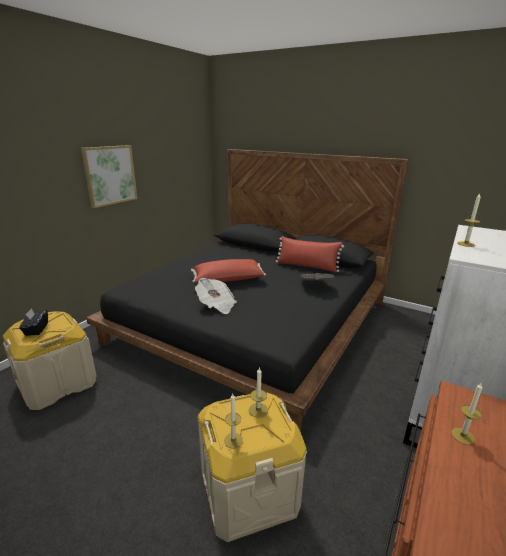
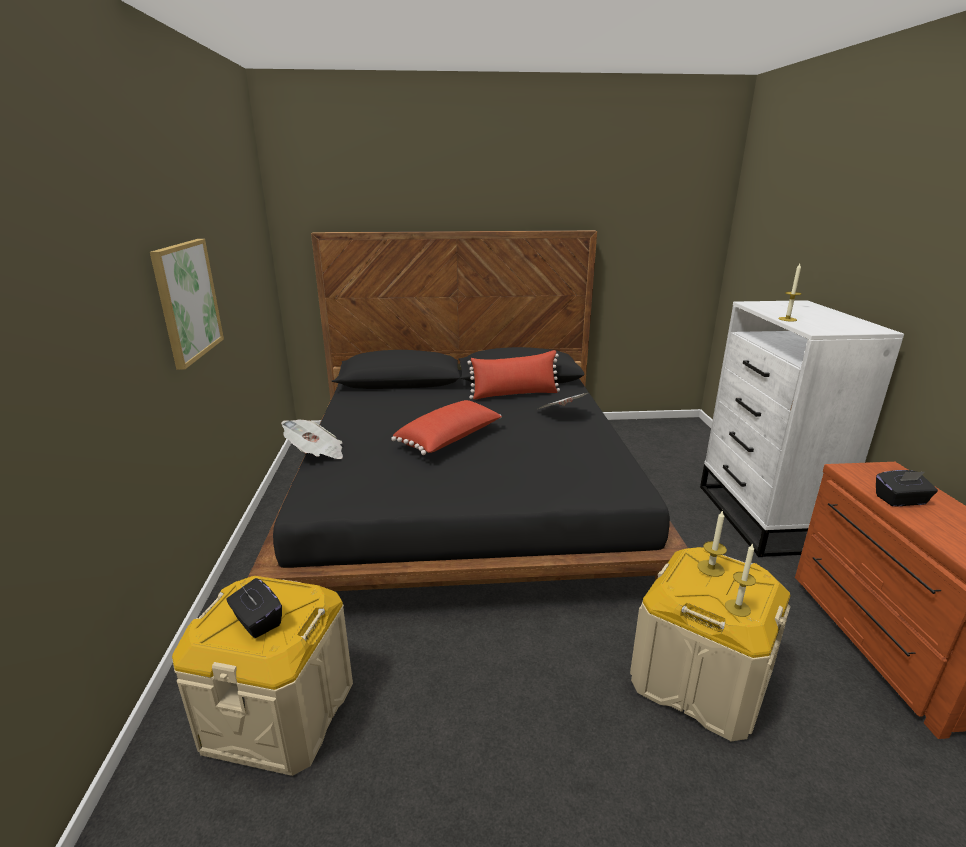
camera: 35 degrees left, 0 degrees up
newspaper [195,278,237,314] -> newspaper moved to [281,420,343,459]
candle [451,382,483,445] -> black tissue box [876,470,938,506]

